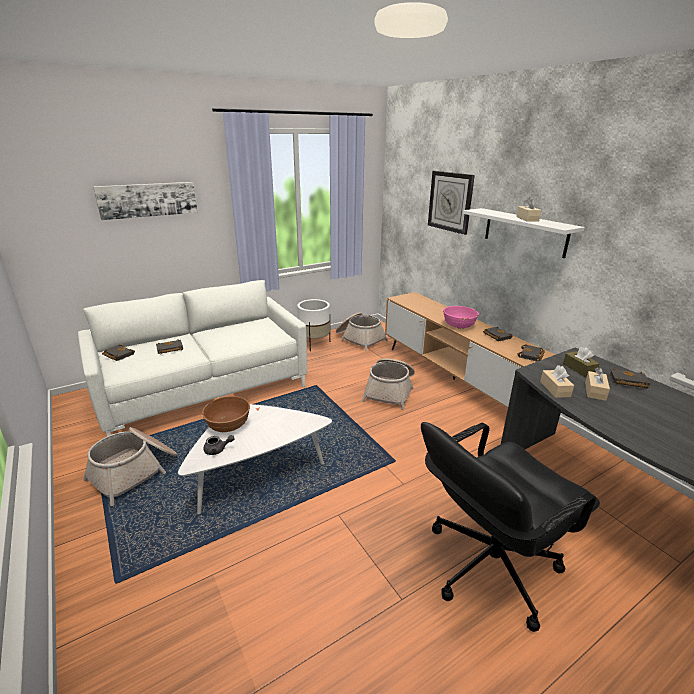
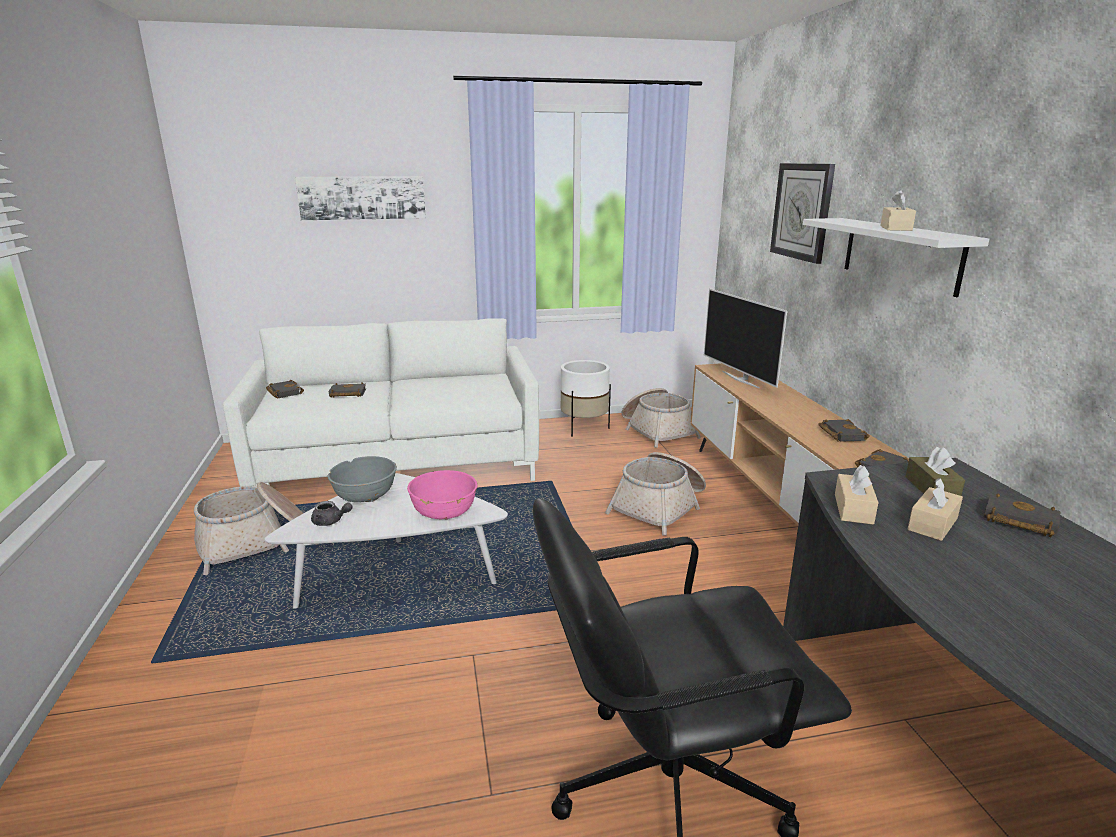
camera: 20 degrees right, 5 degrees down
brown bowl [202,396,250,432] -> grey bowl [328,456,397,502]
pink bowl [443,306,479,329] -> pink bowl moved to [407,470,477,520]
none -> television [704,289,787,389]

